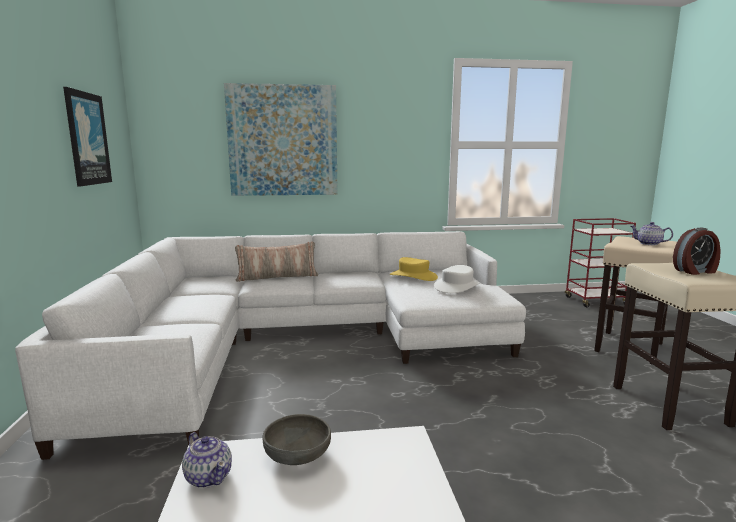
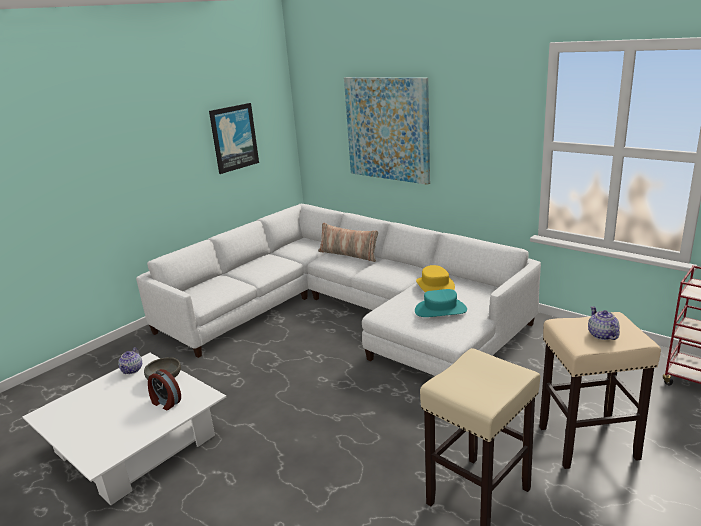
camera: 50 degrees right, 10 degrees up
white hat [434,265,480,293] -> turquoise hat [415,289,467,317]
alarm clock [673,228,720,275] -> alarm clock moved to [148,369,181,410]

